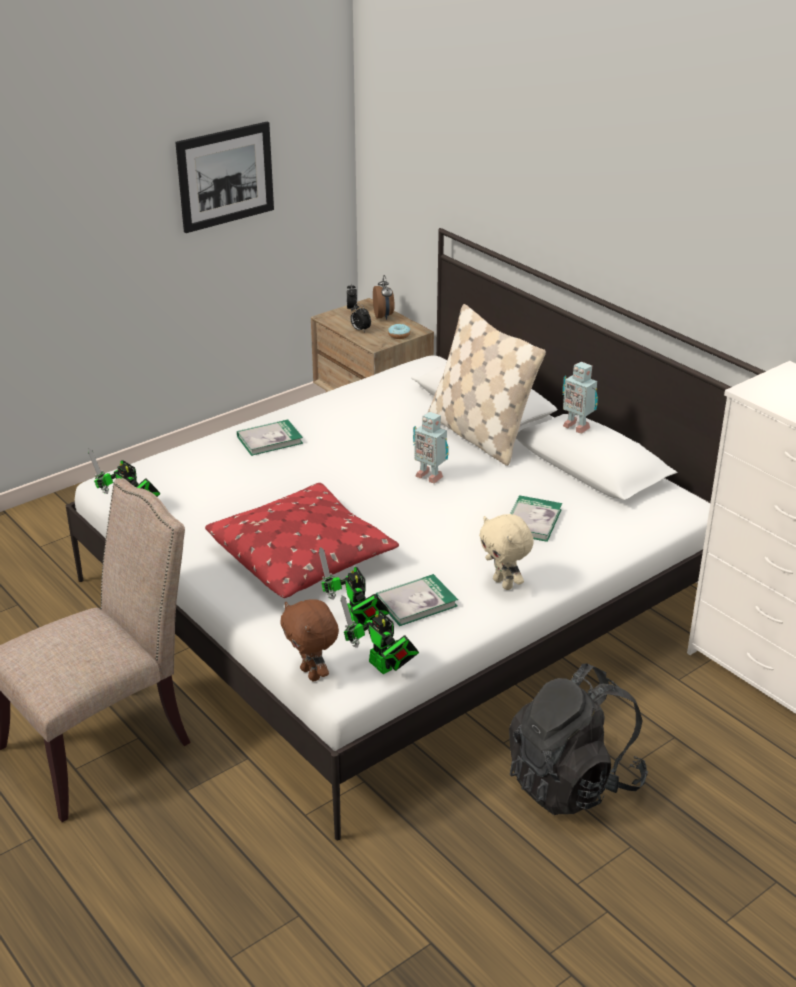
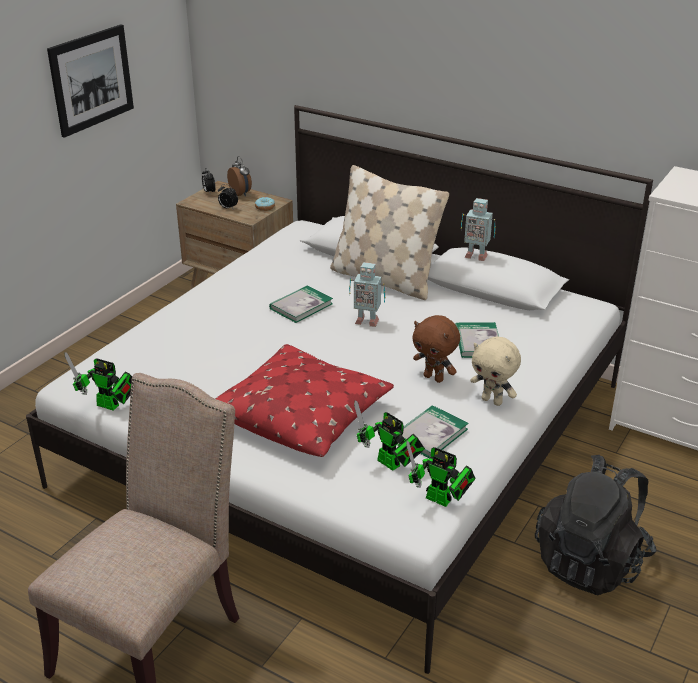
camera: 20 degrees left, 0 degrees up
book [237,420,303,456] -> book moved to [269,286,333,323]
brown plush toy [280,599,339,681] -> brown plush toy moved to [412,315,460,383]

